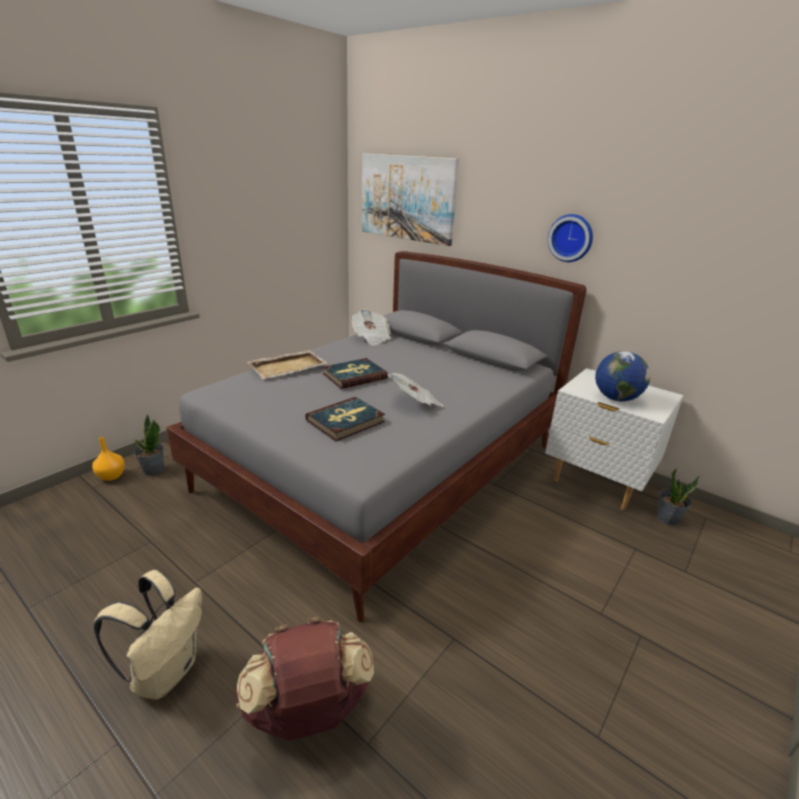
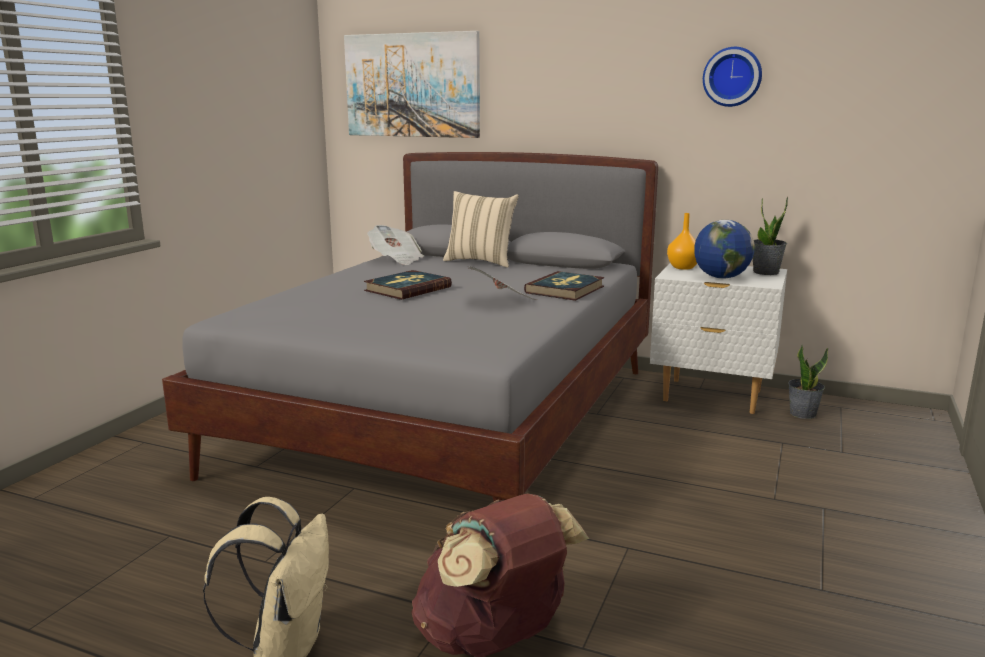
camera: 15 degrees left, 10 degrees down
orange vase [92,437,125,481] -> orange vase moved to [667,213,697,270]
potted plant [134,415,164,475] -> potted plant moved to [753,197,788,275]
beige tray [247,350,328,379] -> none
book [306,397,385,441] -> book moved to [524,271,604,301]
wall clock [548,214,593,262] -> wall clock moved to [703,47,762,107]
none -> beige pillow [443,191,519,268]

